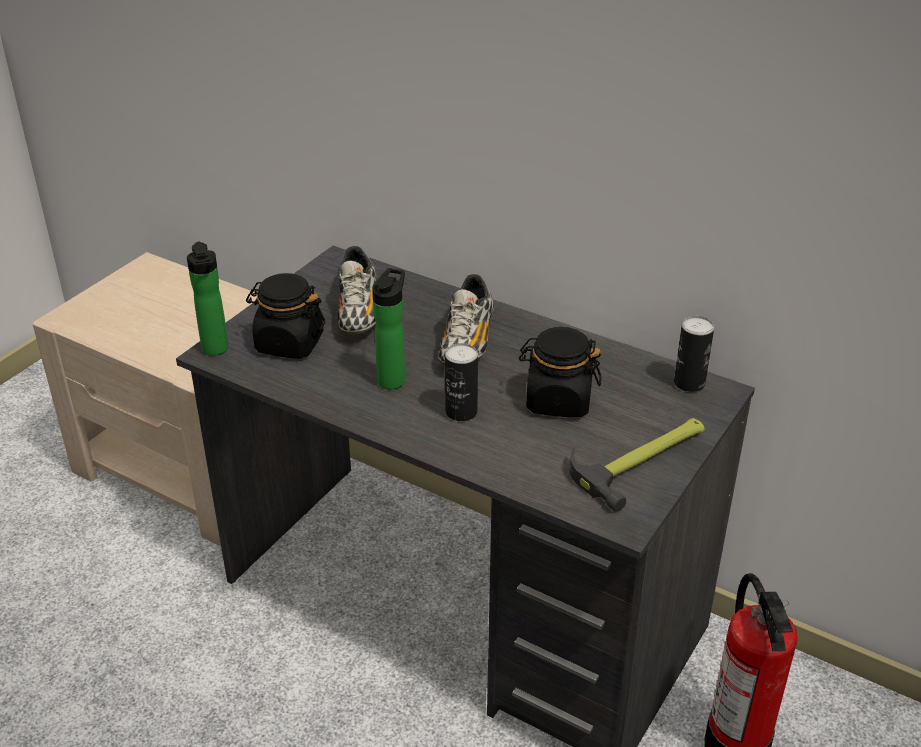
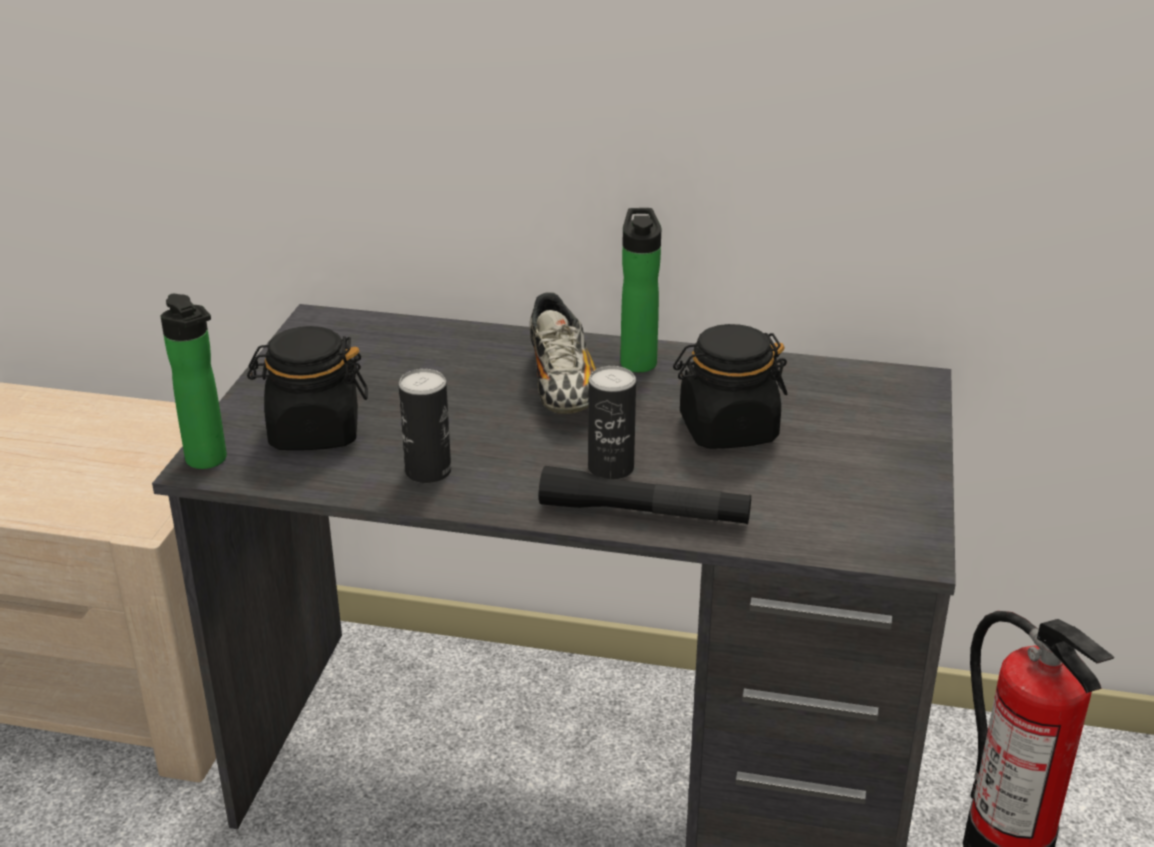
camera: 20 degrees left, 5 degrees down
shoe [338,246,377,335] -> none
bottle [372,268,405,389] -> bottle moved to [620,208,661,372]
hammer [570,418,705,512] -> none
can [674,316,714,392] -> can moved to [398,369,451,483]
none -> black flashlight [539,466,751,524]

